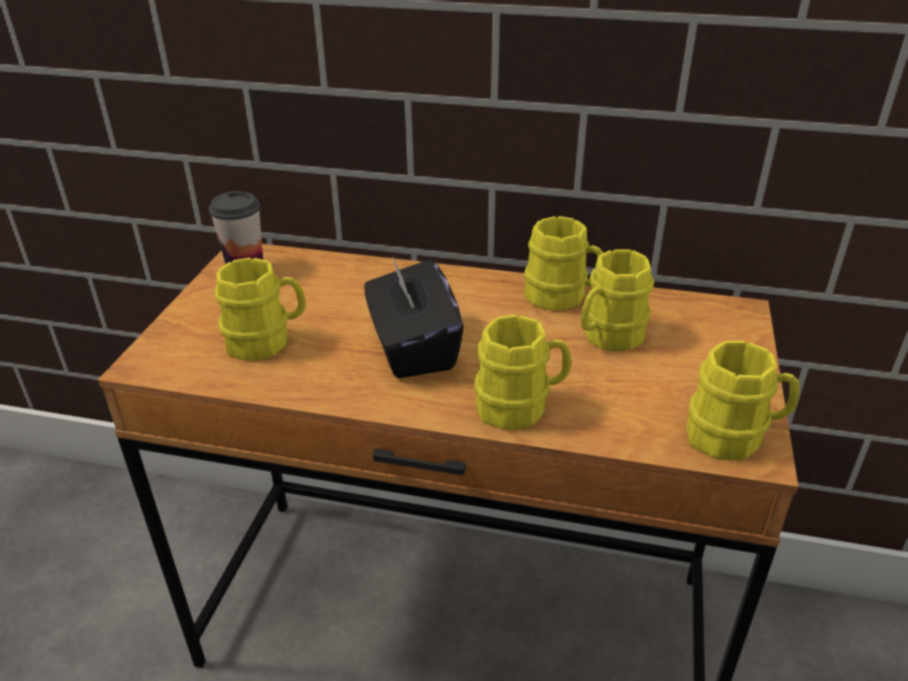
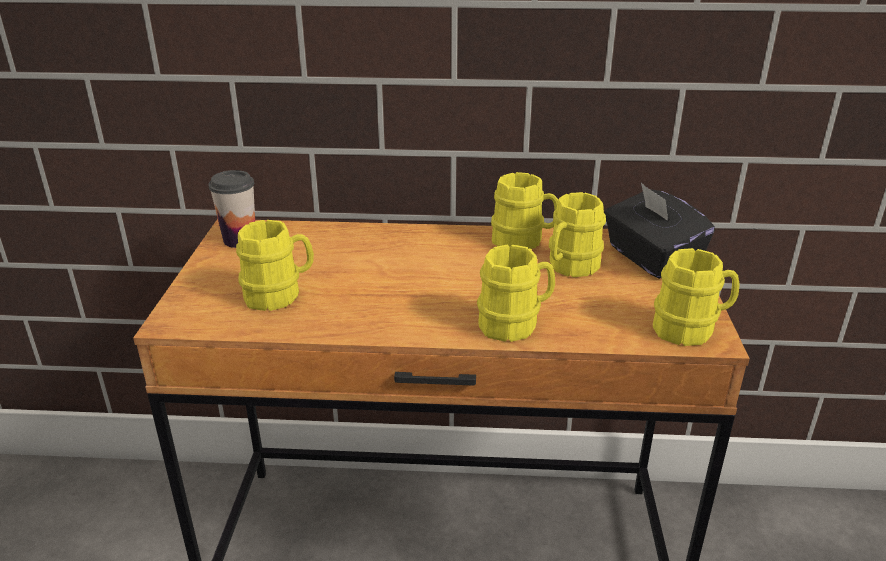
camera: 10 degrees left, 5 degrees down
black tissue box [364,255,464,378] -> black tissue box moved to [604,183,715,279]

